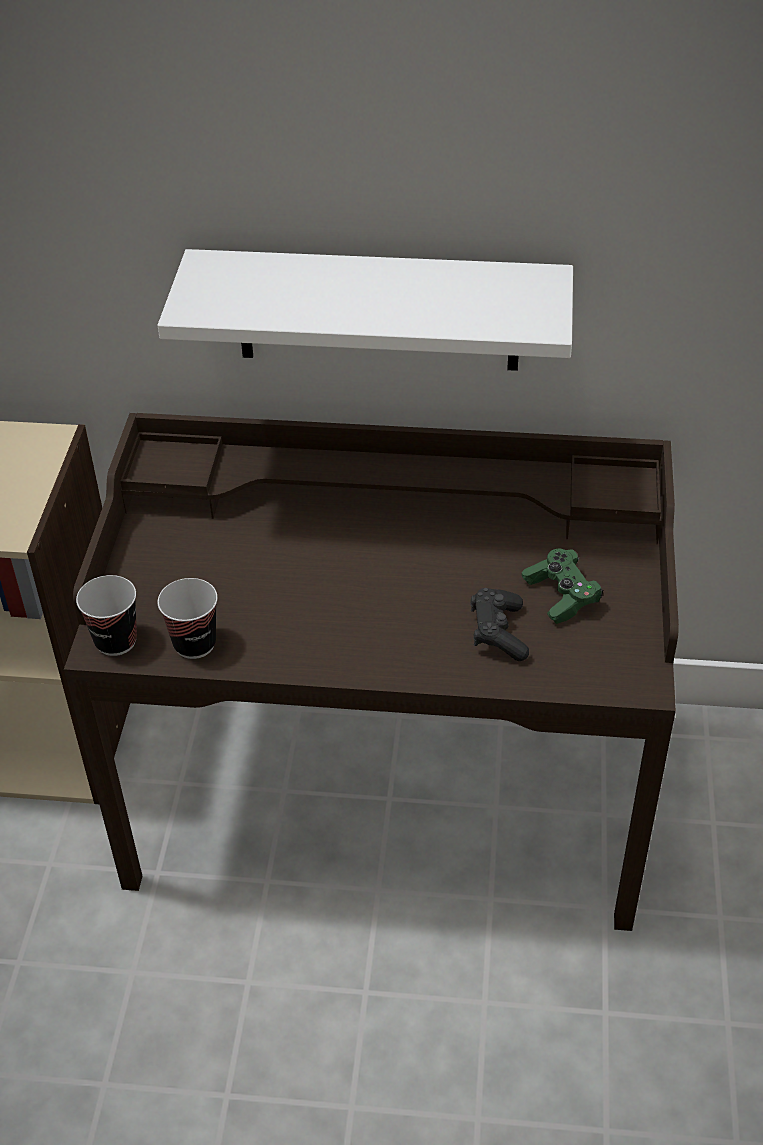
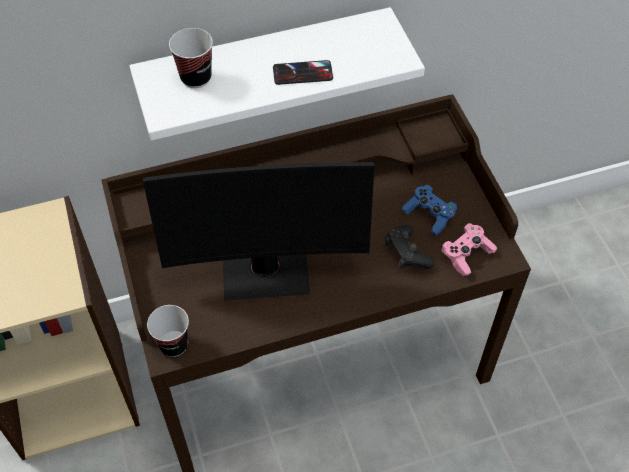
camera: 25 degrees left, 10 degrees up
cup [157,578,218,659] -> cup moved to [169,28,213,88]
green game controller [522,549,603,624] -> blue game controller [401,185,458,236]
none -> monitor [143,162,374,300]
none -> phone [273,60,333,85]
none -> pink game controller [441,223,497,276]

